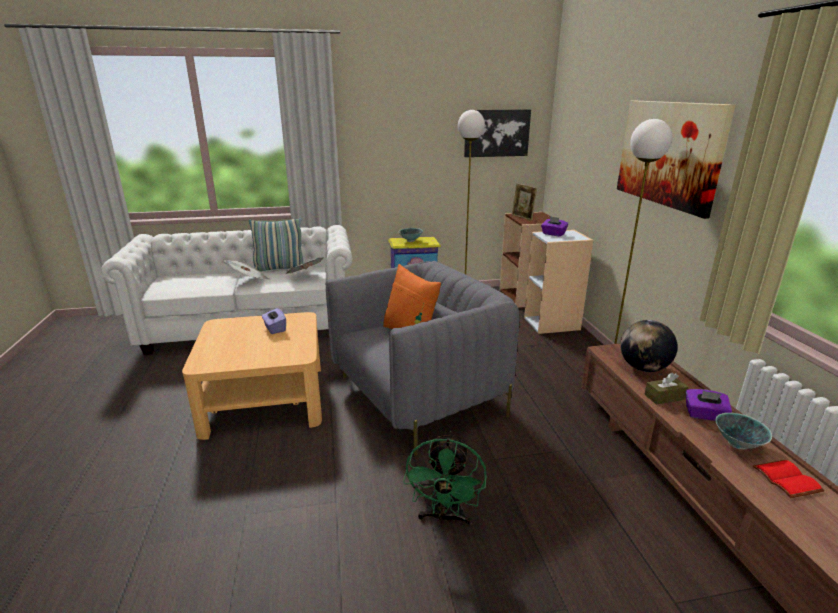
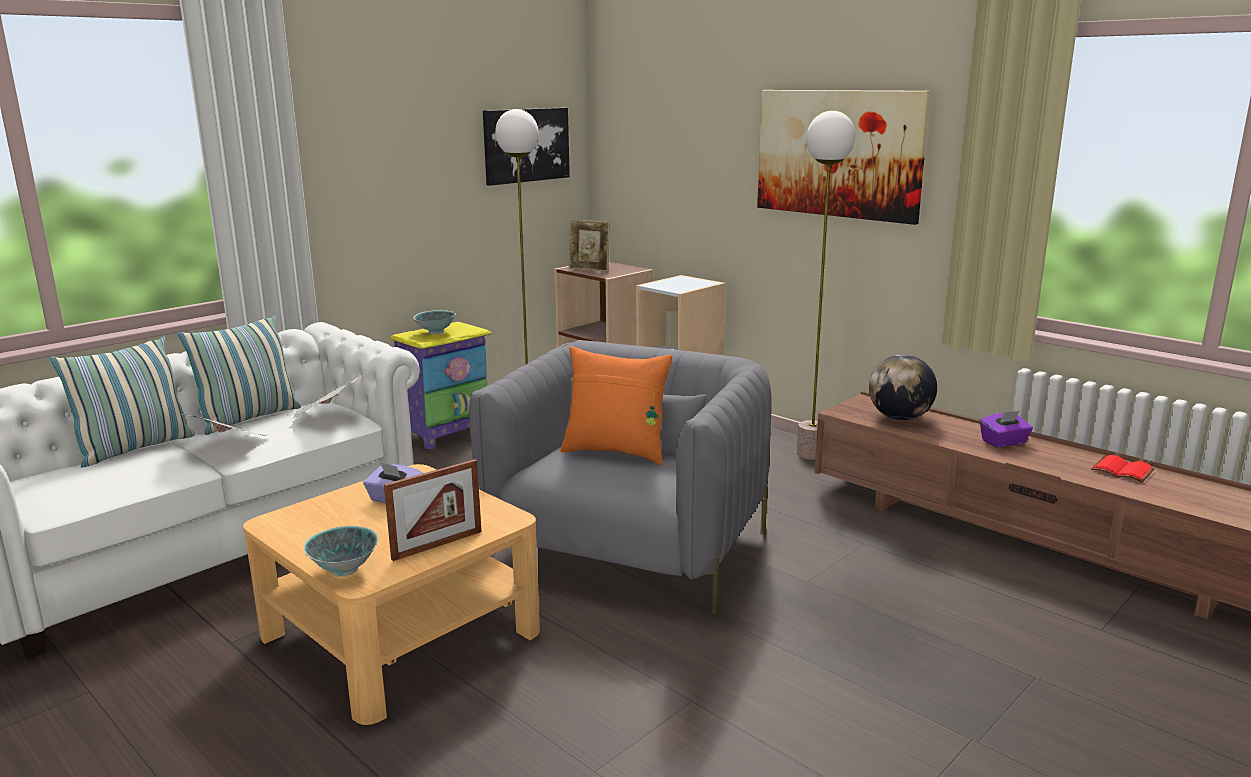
camera: 35 degrees left, 5 degrees down
green fan [403,431,487,526] -> none
purple tissue box [541,216,568,236] -> none
brown tissue box [644,372,688,405] -> none
bowl [715,413,772,450] -> bowl moved to [303,526,378,577]
none -> pillow [50,337,195,468]
none -> picture frame [384,459,482,561]

